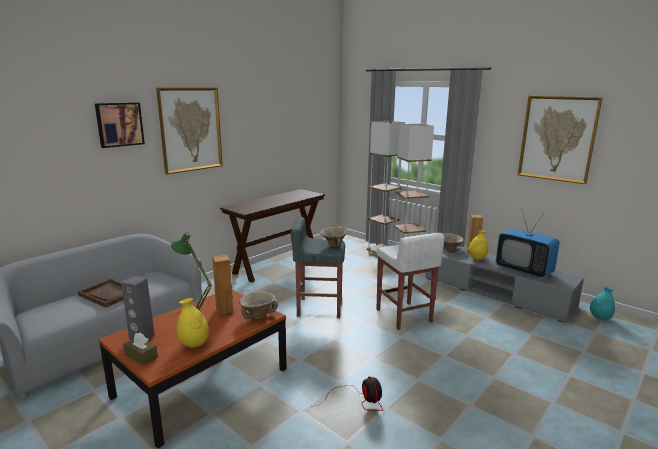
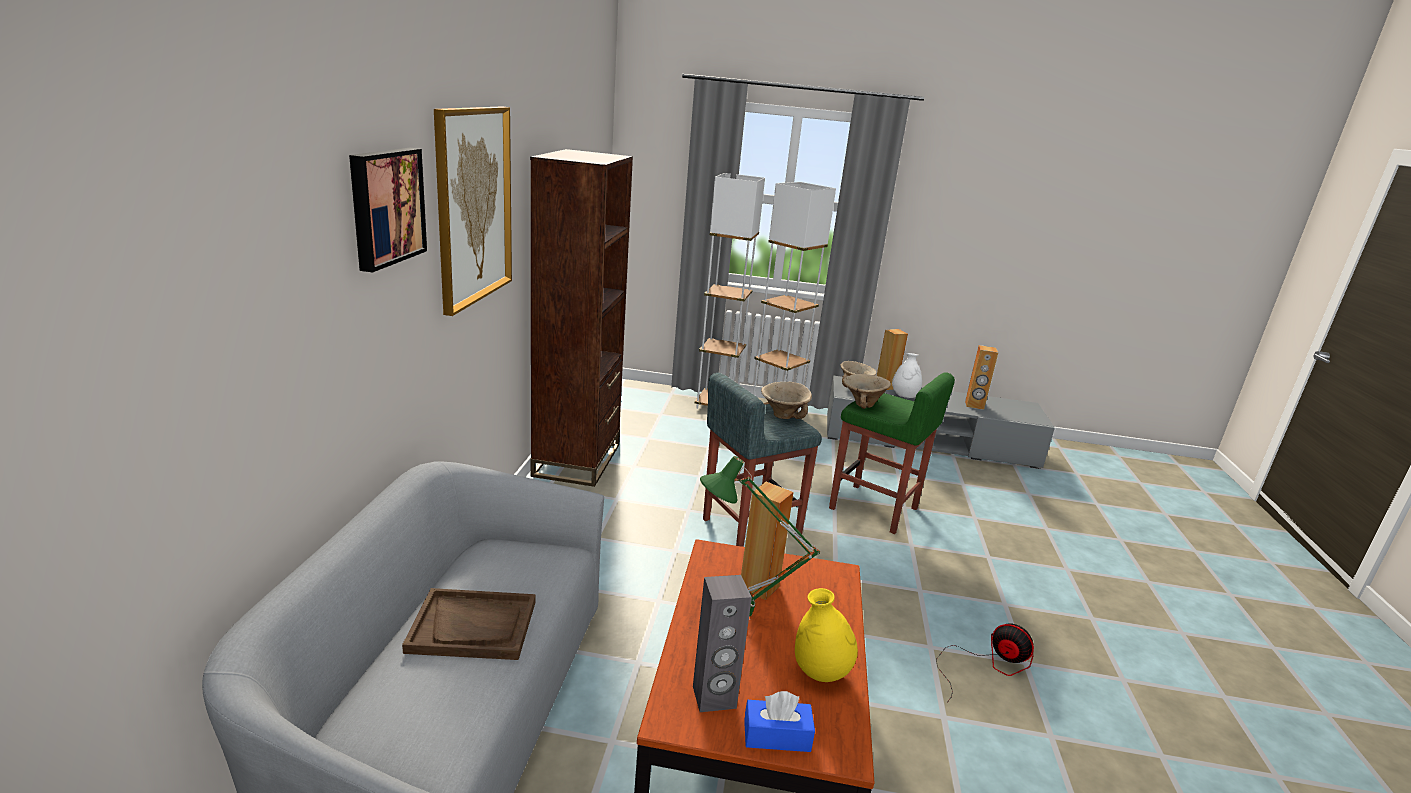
camera: 35 degrees left, 5 degrees up
brown tissue box [123,333,158,365] -> blue tissue box [744,691,815,752]
brown console table [220,189,325,282] -> brown bookcase [530,149,633,487]
beige bowl [239,292,278,319] -> beige bowl moved to [843,374,891,409]
white stool [377,233,445,330] -> green stool [829,373,955,534]
yellow vase [468,230,488,260] -> white vase [892,353,922,398]
television [496,208,560,278] -> brown speaker [965,345,998,410]
picture [518,96,603,184] -> none
turquoise vase [590,286,615,320] -> none

